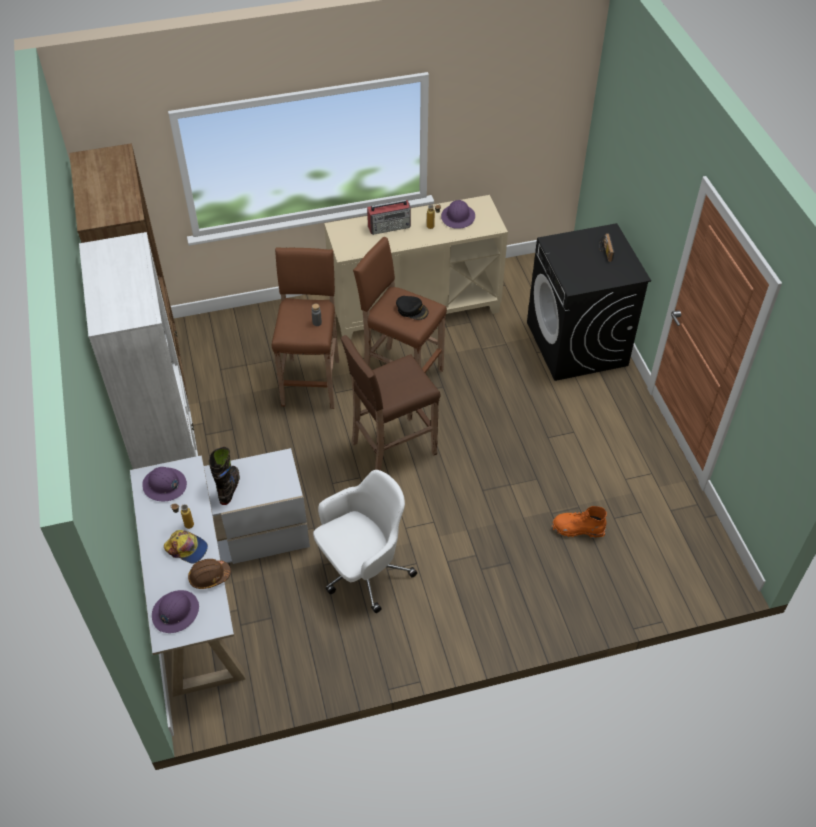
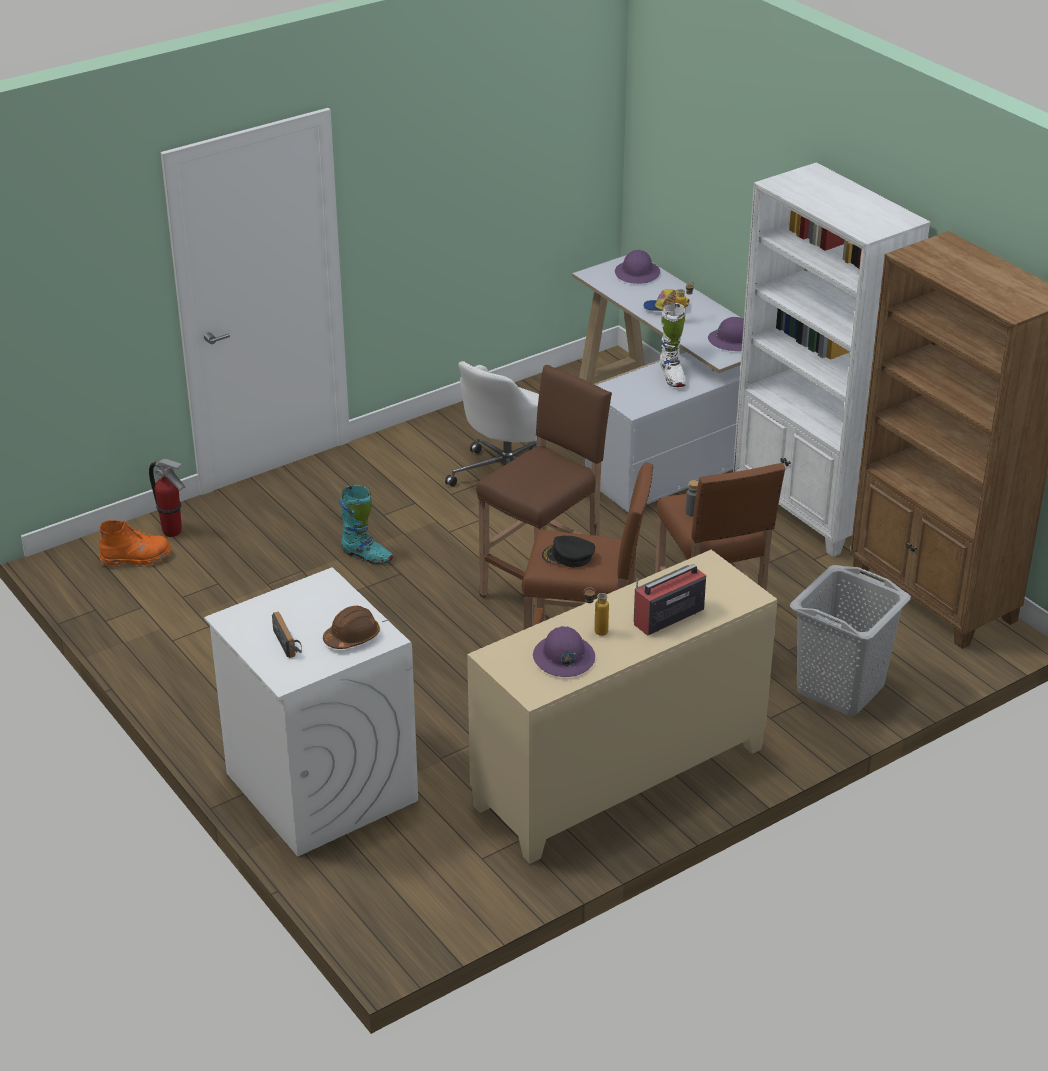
camera: 160 degrees right, 15 degrees down
brown hard hat [188,559,231,589] -> brown hard hat moved to [323,606,380,649]
black boot [209,447,240,505] -> white boot [660,303,686,387]
black washing machine [527,223,651,381] -> white washing machine [204,568,418,856]
orange boot [552,506,607,538] -> orange boot moved to [99,520,171,567]
none -> fire extinguisher [149,459,185,537]
none -> turquoise boot [339,485,393,564]
none -> grey laundry basket [790,565,911,716]

